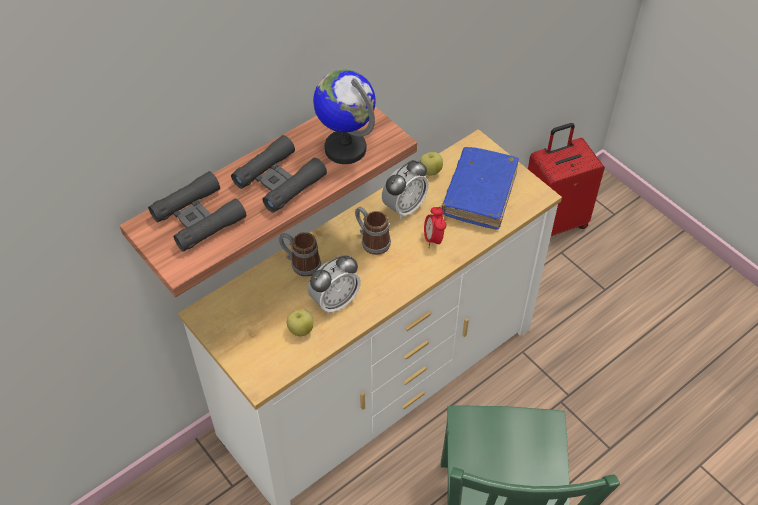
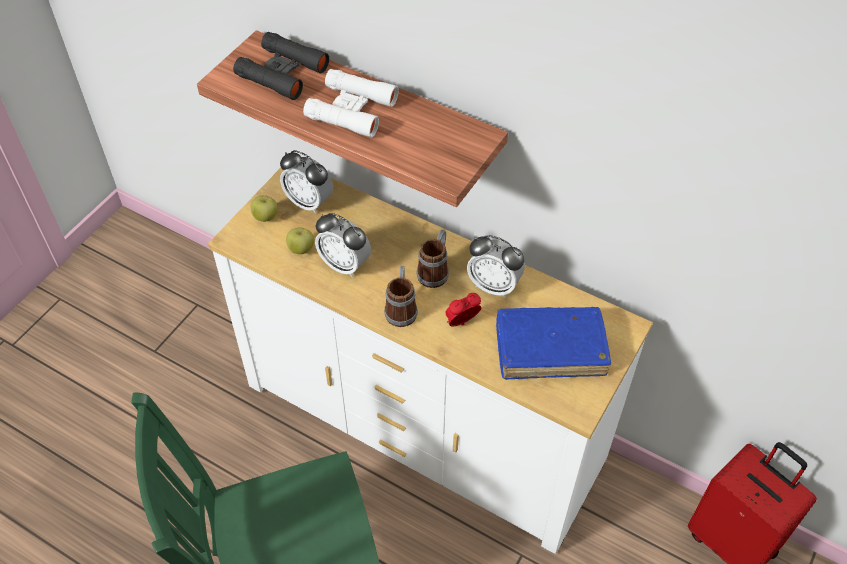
camera: 70 degrees right, 0 degrees up
black binoculars [231,135,327,213] -> white binoculars [303,69,399,138]
mug [279,232,321,277] -> mug moved to [384,266,418,327]
globe [313,69,375,164] -> none
apple [420,152,443,176] -> apple moved to [251,195,278,222]
none -> alarm clock [280,150,333,214]

